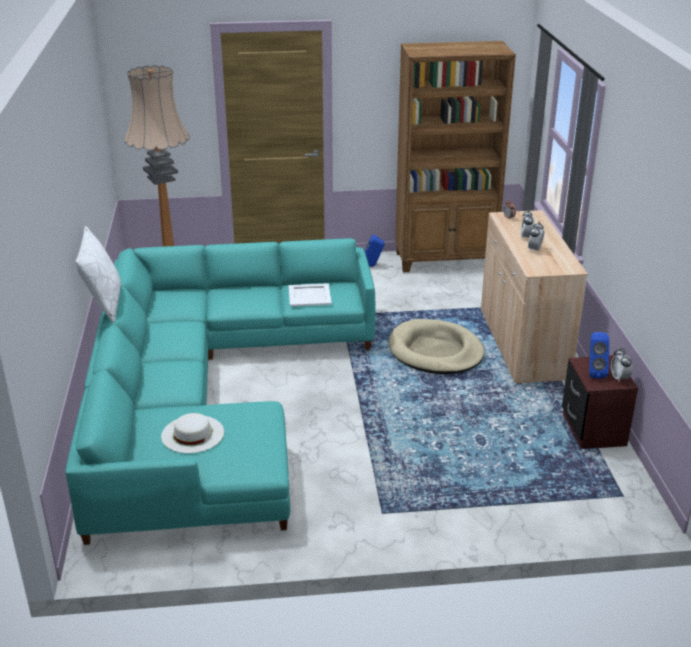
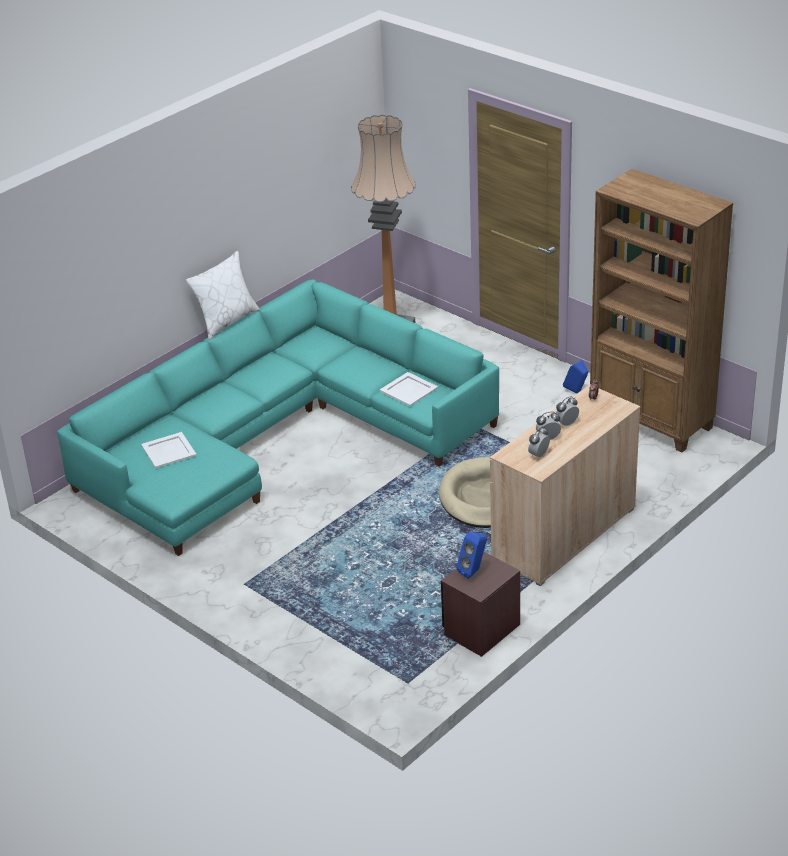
camera: 50 degrees right, 5 degrees up
white hat [161,413,224,453] -> white tray [141,432,197,468]
alarm clock [611,348,633,382] -> alarm clock moved to [528,427,550,457]

